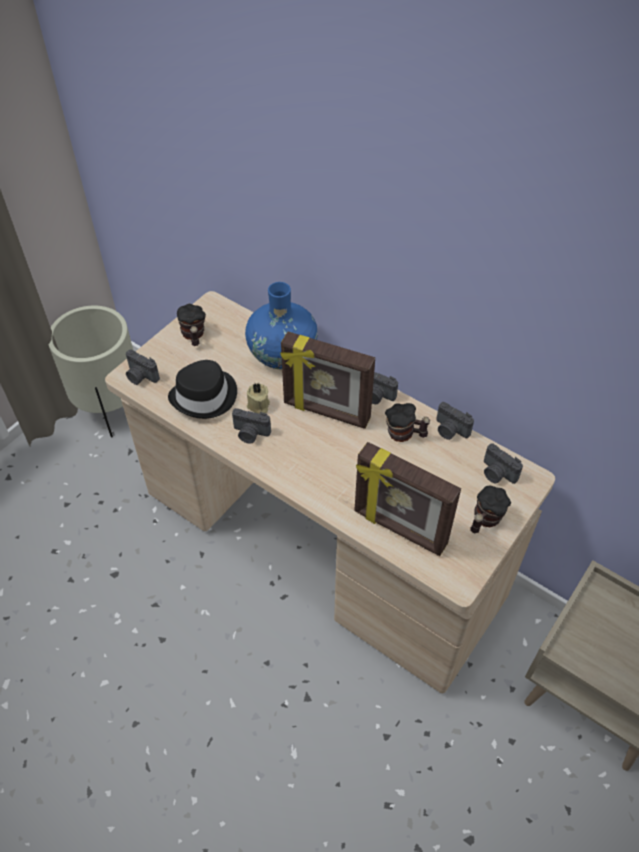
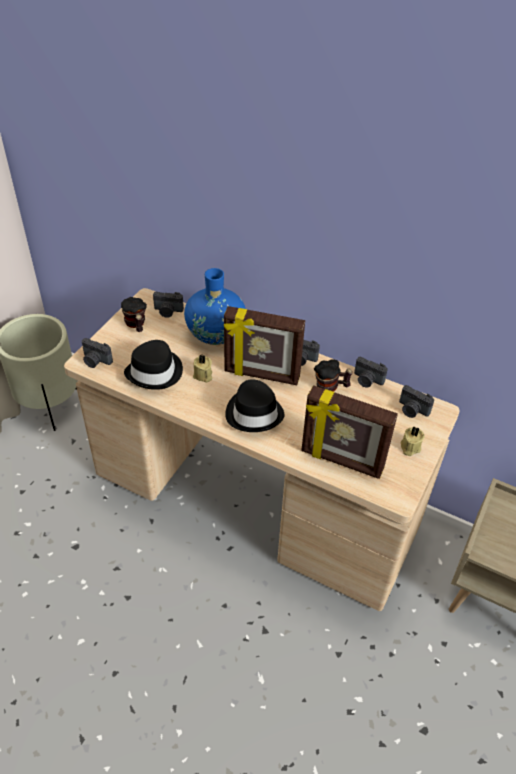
camera: 10 degrees left, 5 degrees down
camera [232,408,271,443] -> camera moved to [153,292,184,318]
mug [470,486,511,534] -> beige candle [400,426,425,456]
none -> black hat [225,379,284,432]

